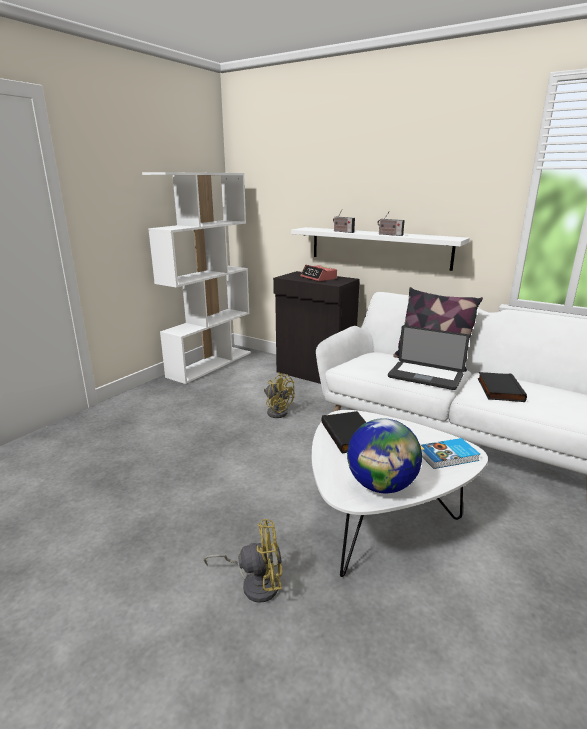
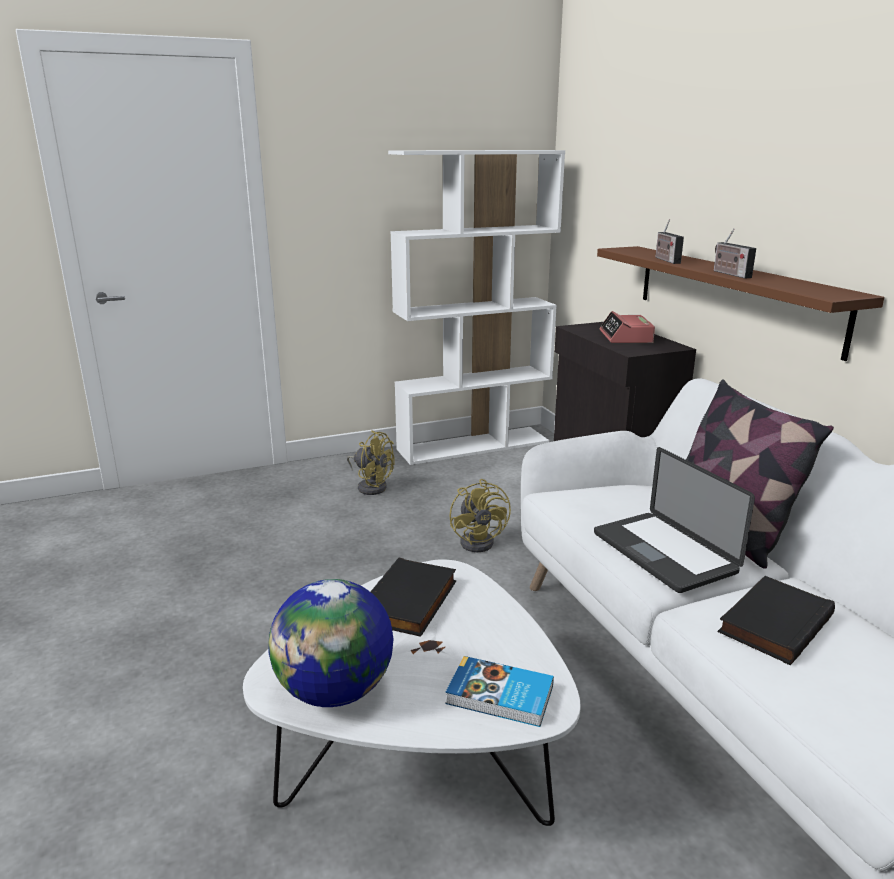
camera: 35 degrees right, 0 degrees up
yellow fan [203,519,283,603] -> yellow fan moved to [347,430,395,495]
white shelf [291,227,470,271] -> brown shelf [597,246,884,361]

